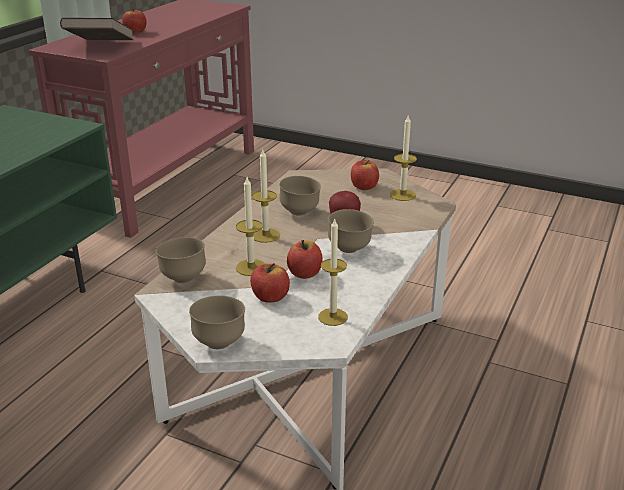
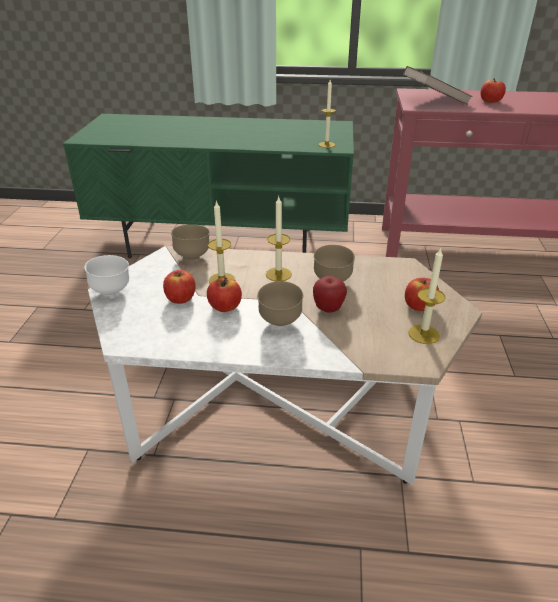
camera: 70 degrees right, 5 degrees up
brown bowl [189,296,245,349] -> white bowl [84,255,129,296]
candle [318,218,348,326] -> candle moved to [319,80,336,148]

